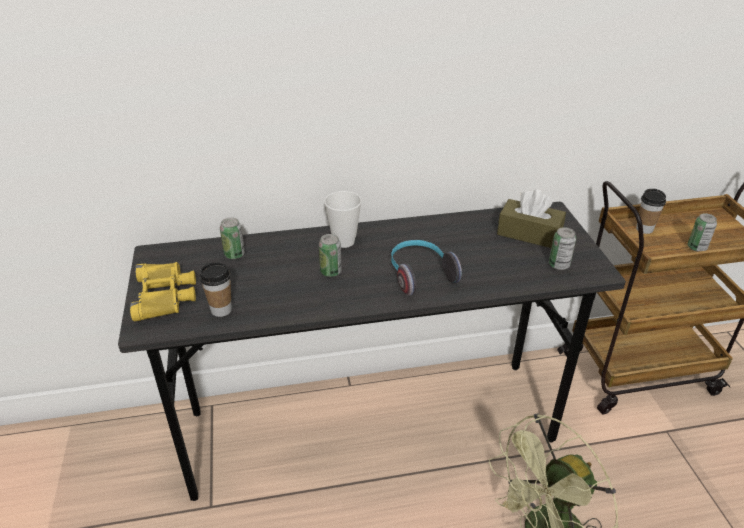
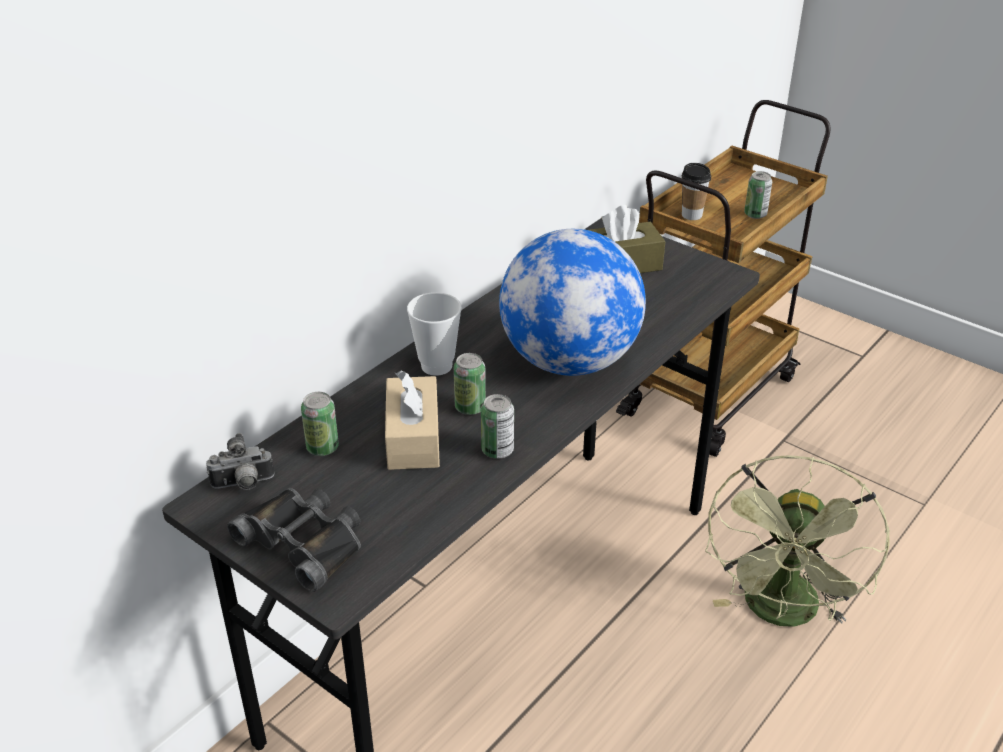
camera: 40 degrees left, 0 degrees up
yellow binoculars [130,262,196,321] -> black binoculars [227,488,361,592]
cup [200,262,232,317] -> none
headphones [391,240,462,296] -> globe [499,229,646,376]
can [549,227,576,270] -> can moved to [481,394,514,459]
none -> camera [206,433,275,490]
none -> beige tissue box [385,370,440,470]

